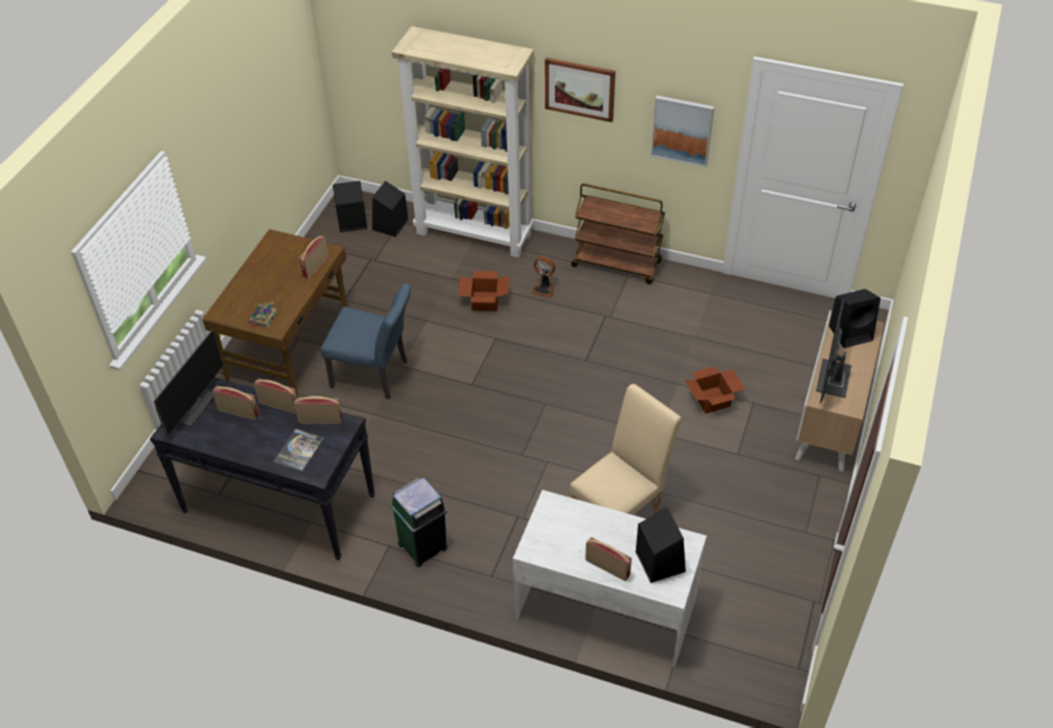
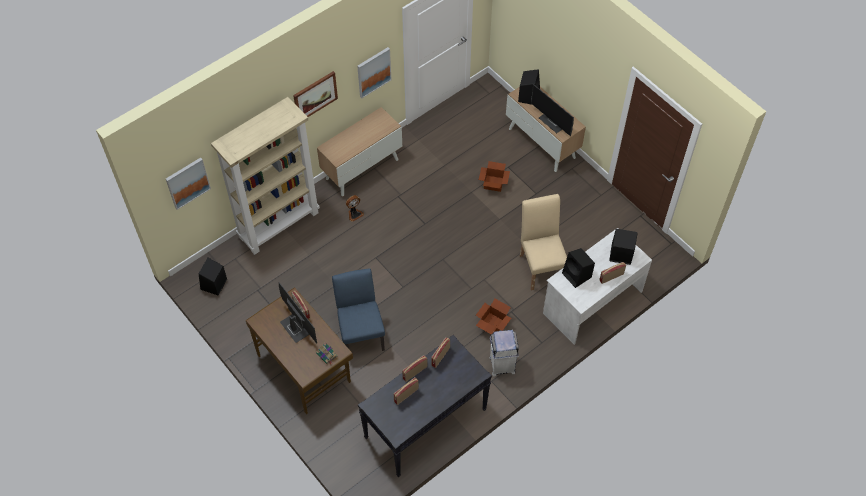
camera: 60 degrees left, 10 degrees up
monitor [154,329,224,436] -> monitor moved to [279,282,317,344]
book [273,429,325,472] -> none
blue chair [321,283,411,399] -> blue chair turned 60 degrees counterclockwise [332,268,385,351]
black speaker [372,181,408,237] -> black speaker moved to [562,248,595,288]
green trash can [390,477,447,567] -> white trash can [490,330,519,376]
cardboard box [458,271,509,311] -> cardboard box moved to [476,299,511,334]
brown cart [571,184,665,284] -> cabinet [317,107,402,196]
none -> picture [166,158,211,210]

